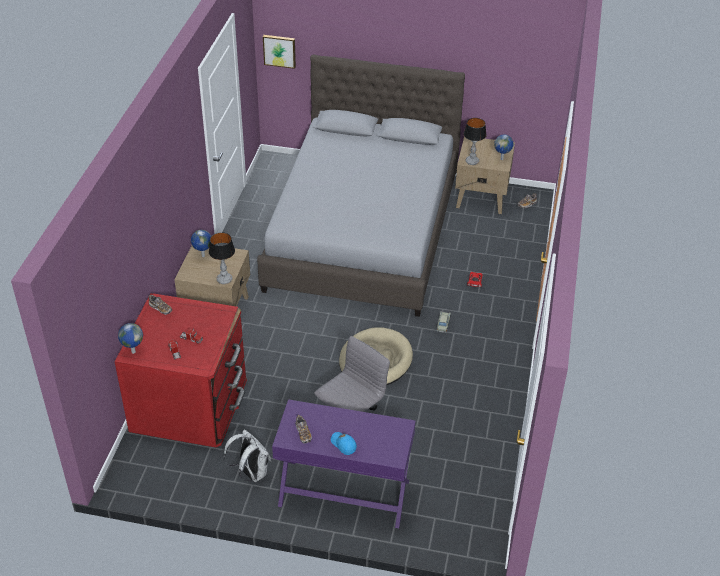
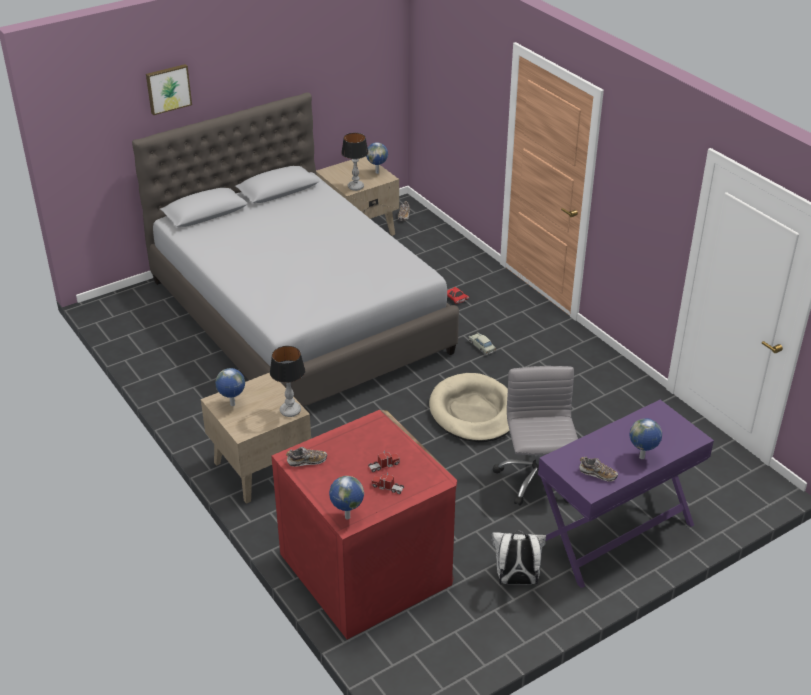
camera: 45 degrees left, 5 degrees down
picture [263,35,296,69] -> picture moved to [146,64,192,115]
blue cap [331,432,357,455] -> globe [629,418,662,459]

